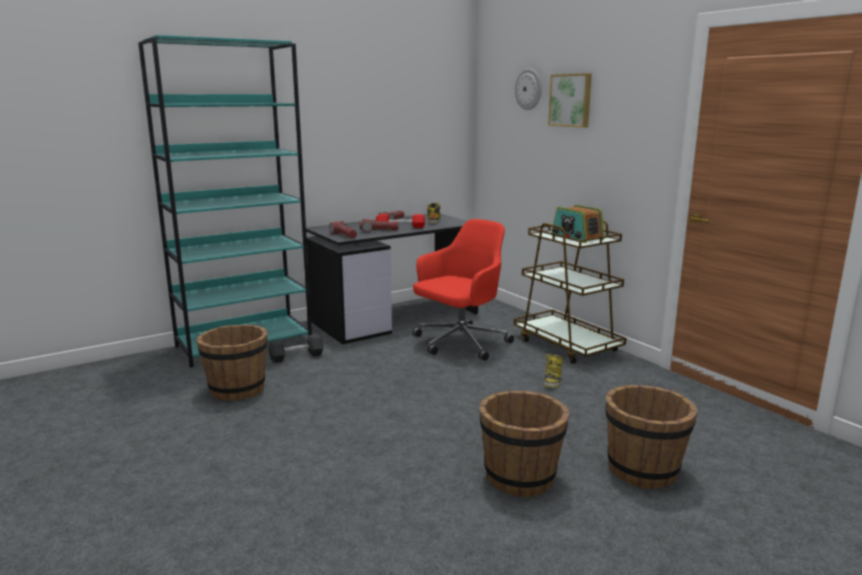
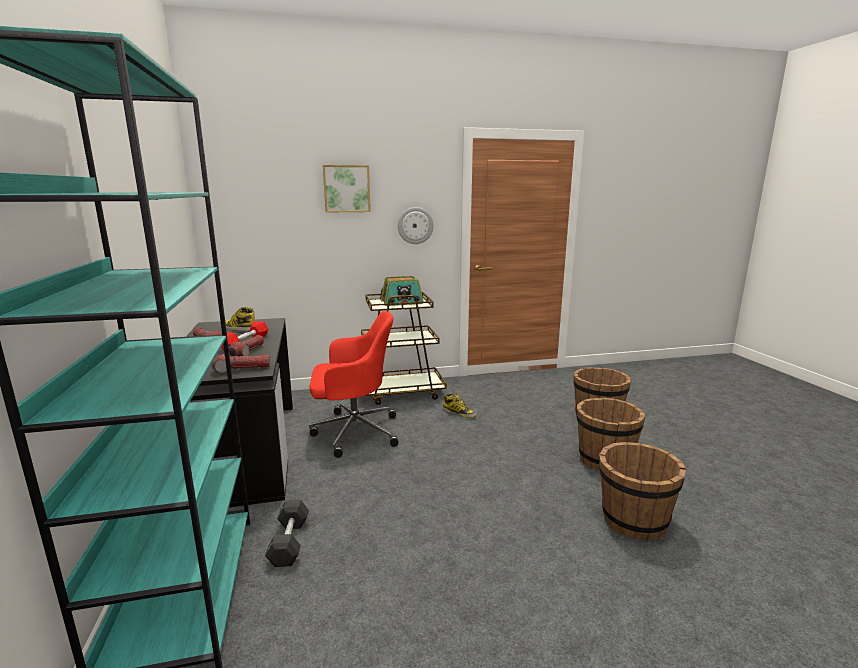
camera: 70 degrees left, 0 degrees up
brown bucket [196,324,268,401] -> brown bucket moved to [599,442,686,541]
red office chair [412,219,514,361] -> red office chair turned 105 degrees clockwise [309,311,398,458]
wall clock [515,68,542,110] -> wall clock moved to [398,207,434,244]

